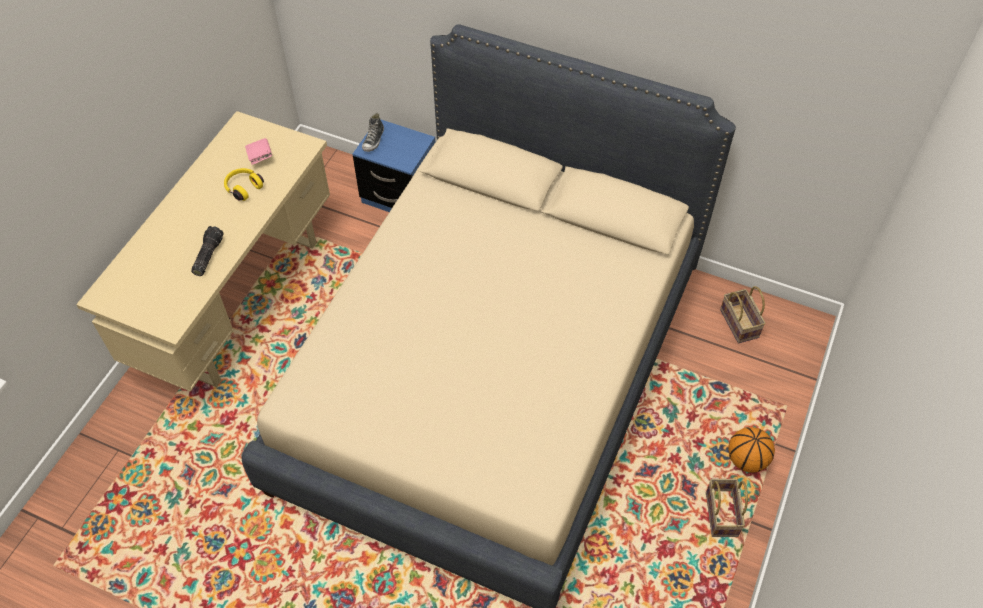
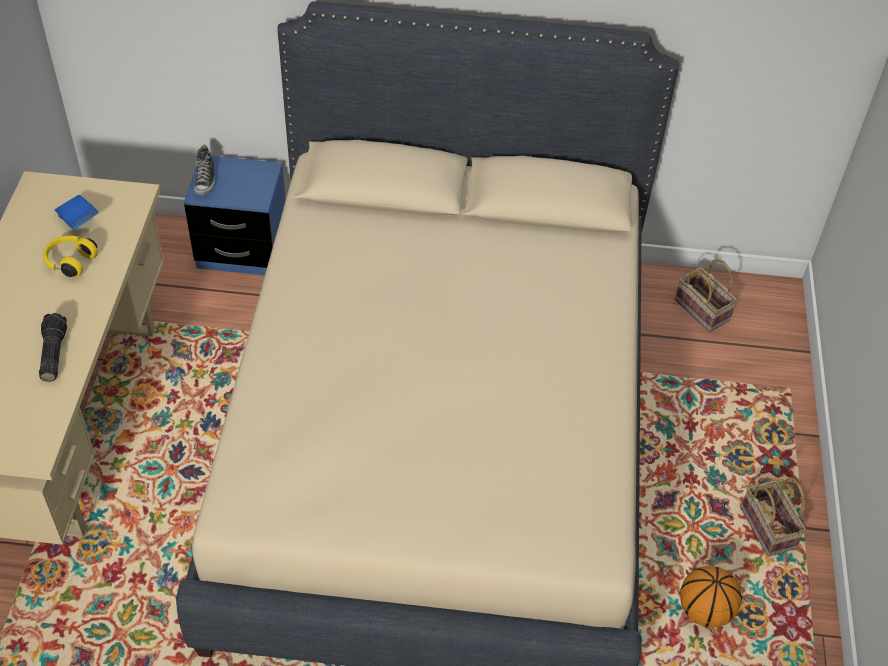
camera: 20 degrees left, 5 degrees down
pink book [245,138,272,165] -> blue book [55,195,98,230]
basketball [728,427,775,473] -> basketball moved to [680,566,742,627]

